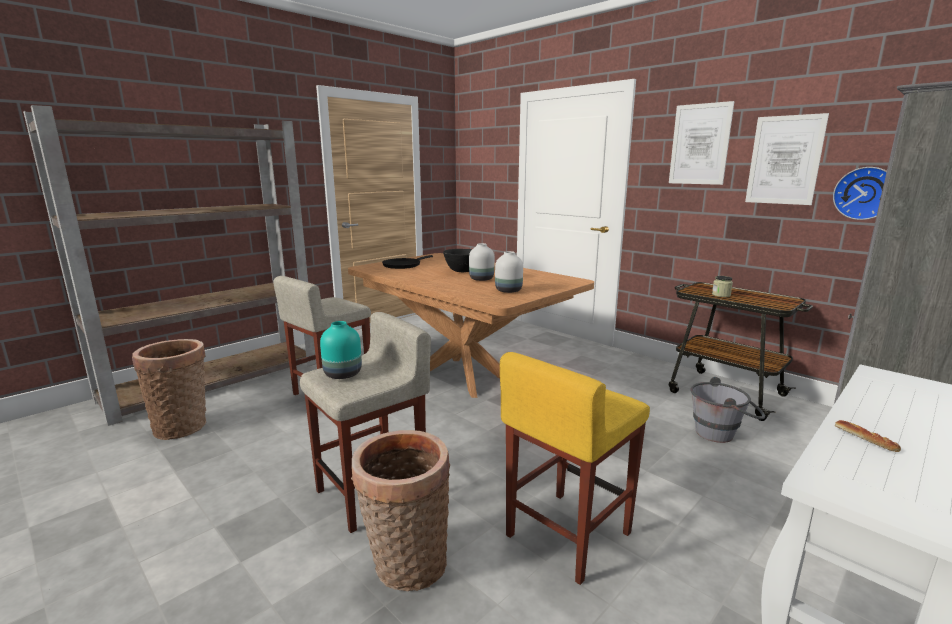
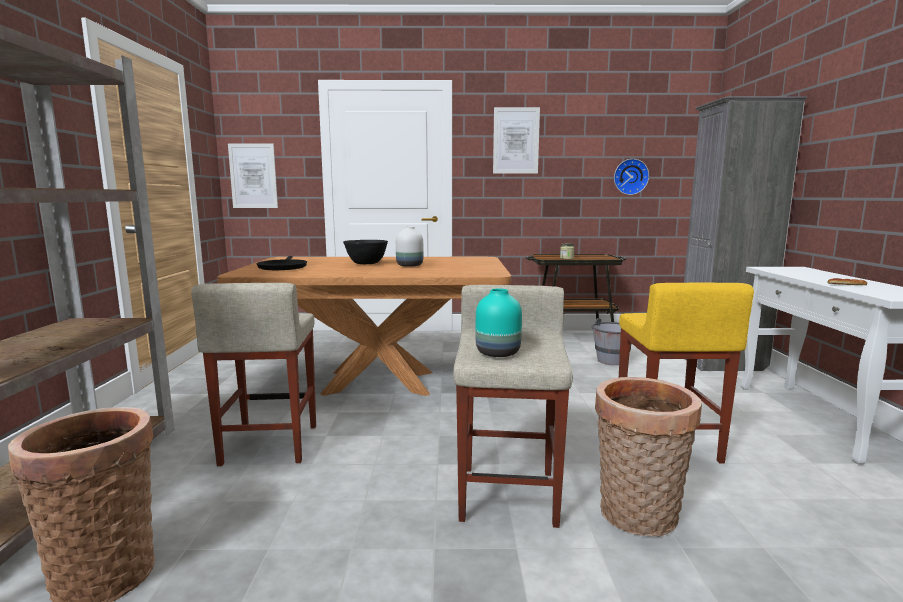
camera: 45 degrees left, 5 degrees down
white vase [495,251,523,293] -> none
picture [745,113,829,205] -> picture moved to [228,143,278,208]

